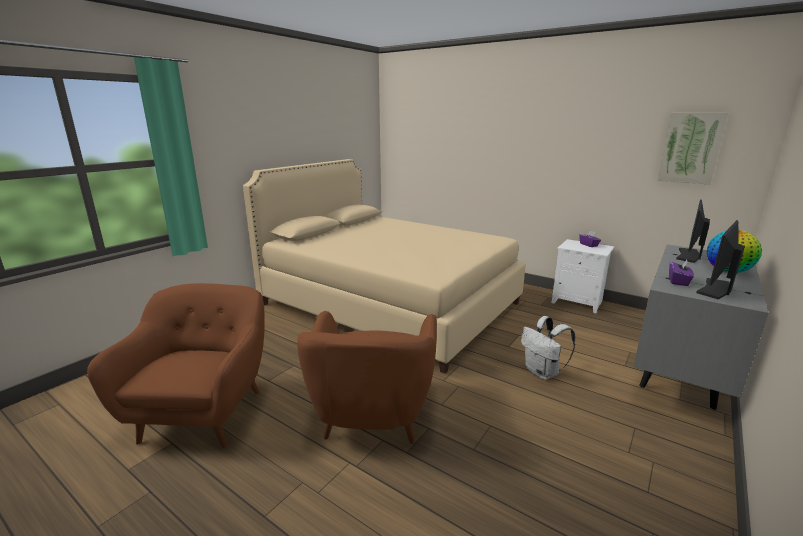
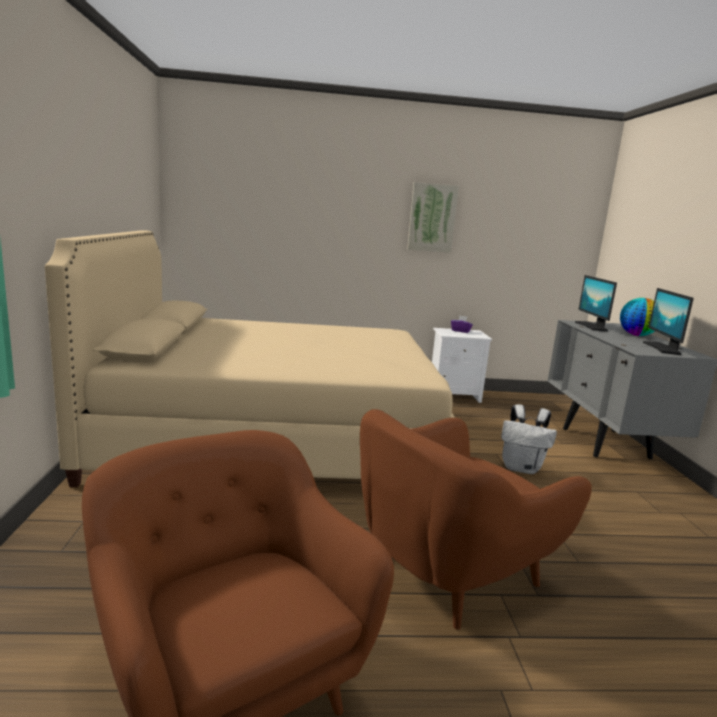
camera: 40 degrees left, 5 degrees down
brown armchair [297,311,437,444] -> brown armchair turned 90 degrees clockwise [360,409,592,630]
picture [657,113,728,185] -> picture moved to [407,182,459,253]
purple tissue box [669,260,694,286] -> none

